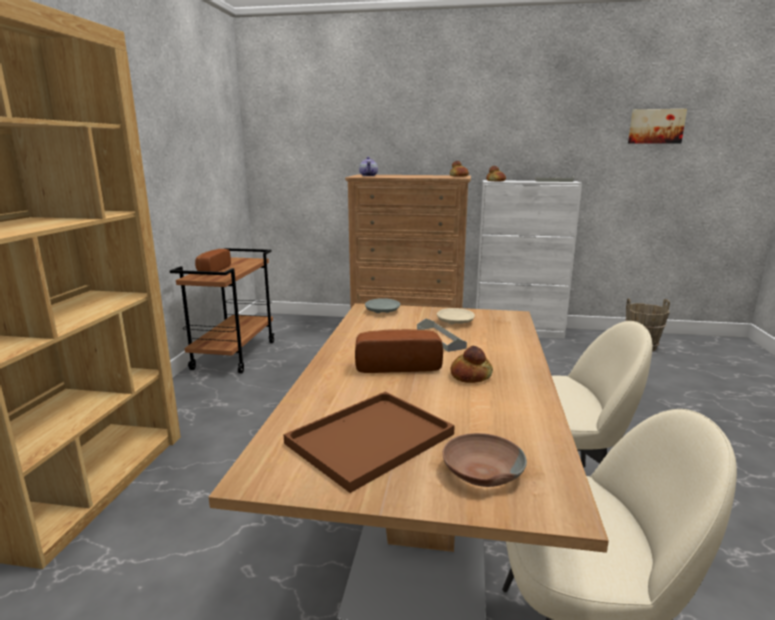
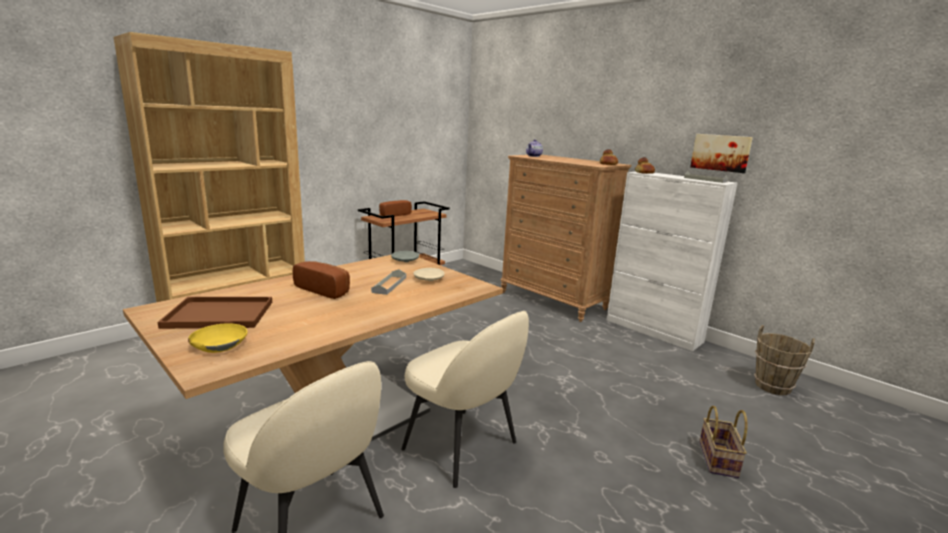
camera: 35 degrees right, 0 degrees up
brown bowl [442,433,527,487] -> yellow bowl [188,323,247,353]
bread [451,346,493,383] -> none
picture [628,109,687,144] -> picture moved to [690,134,753,173]
none -> basket [699,406,748,478]

